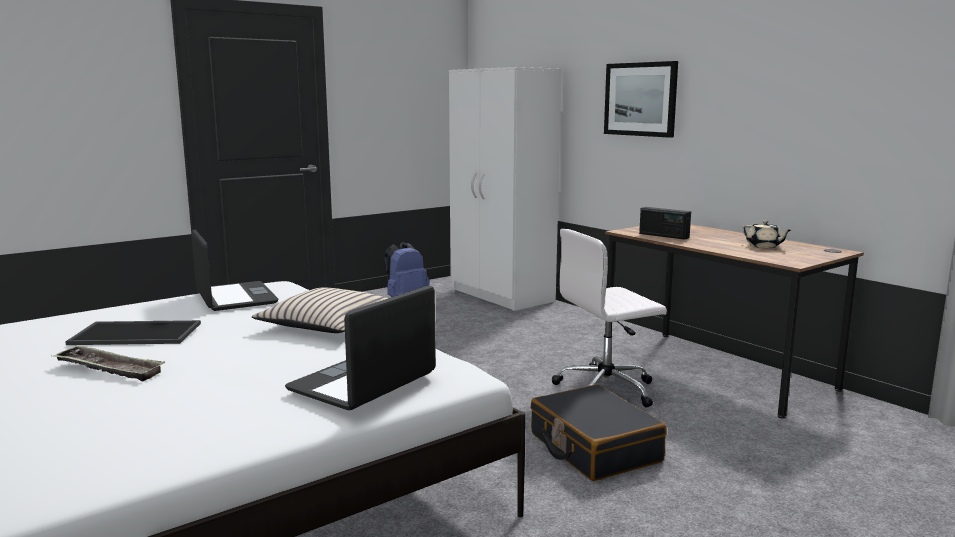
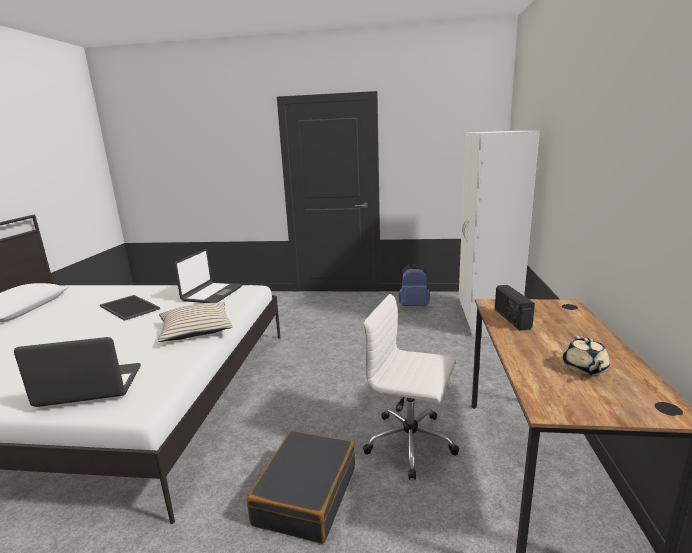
camera: 45 degrees right, 5 degrees up
tray [52,346,165,381] -> none
picture [604,61,678,138] -> none

